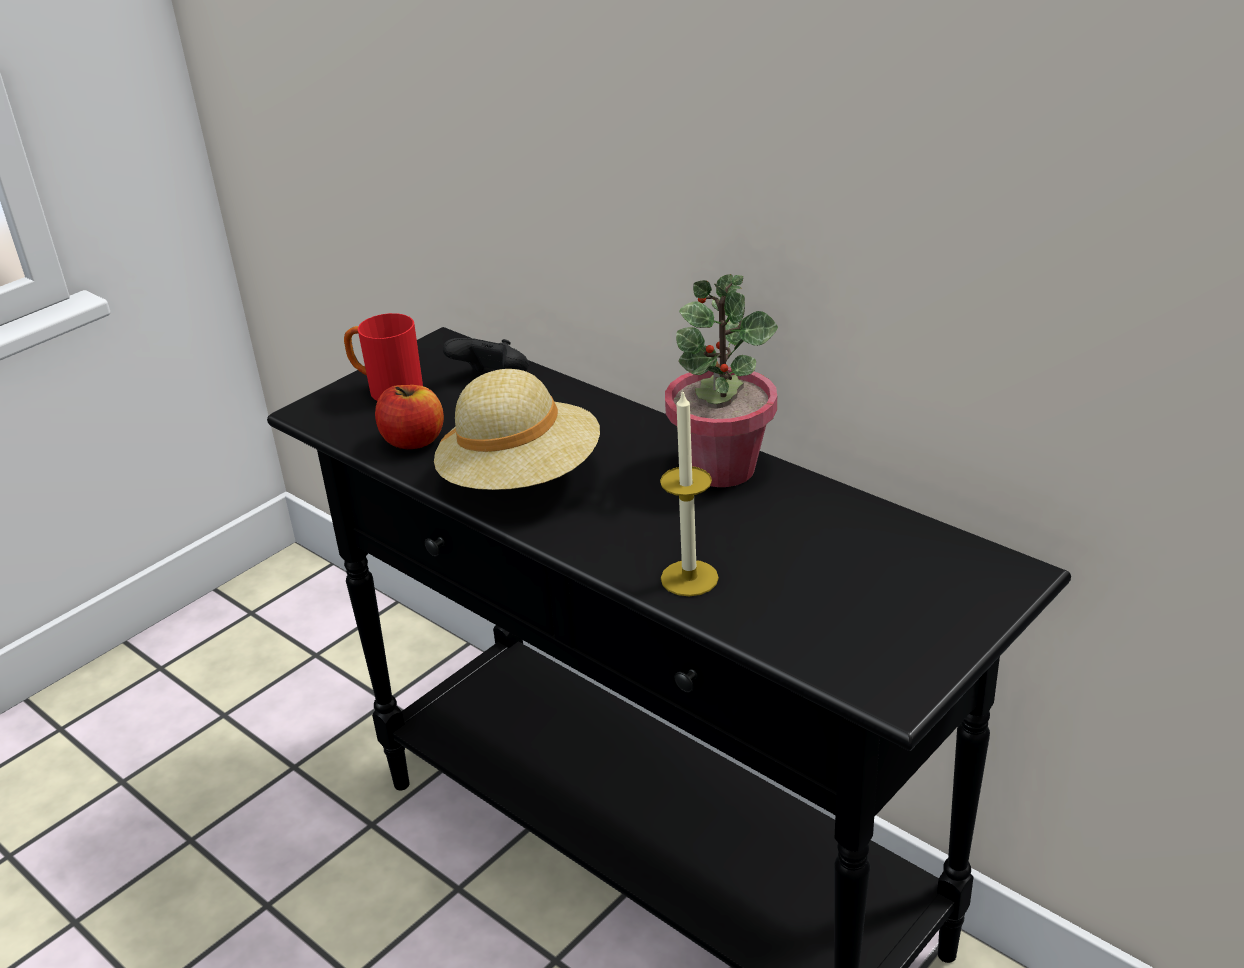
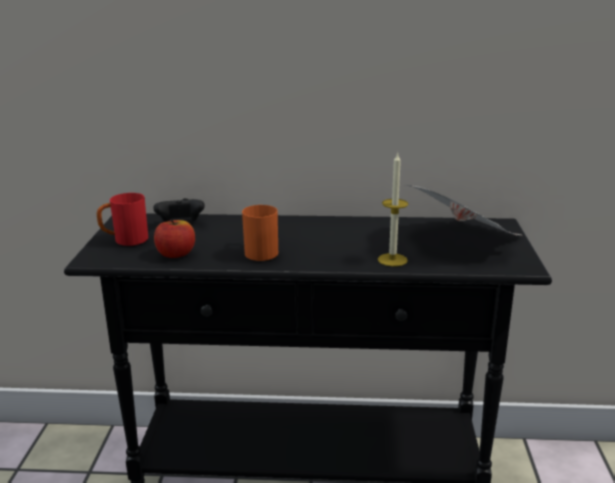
camera: 40 degrees left, 10 degrees down
beige hat [434,369,600,490] -> orange mug [242,205,278,261]
potted plant [665,274,778,487] -> none
none -> newspaper [406,185,521,235]

